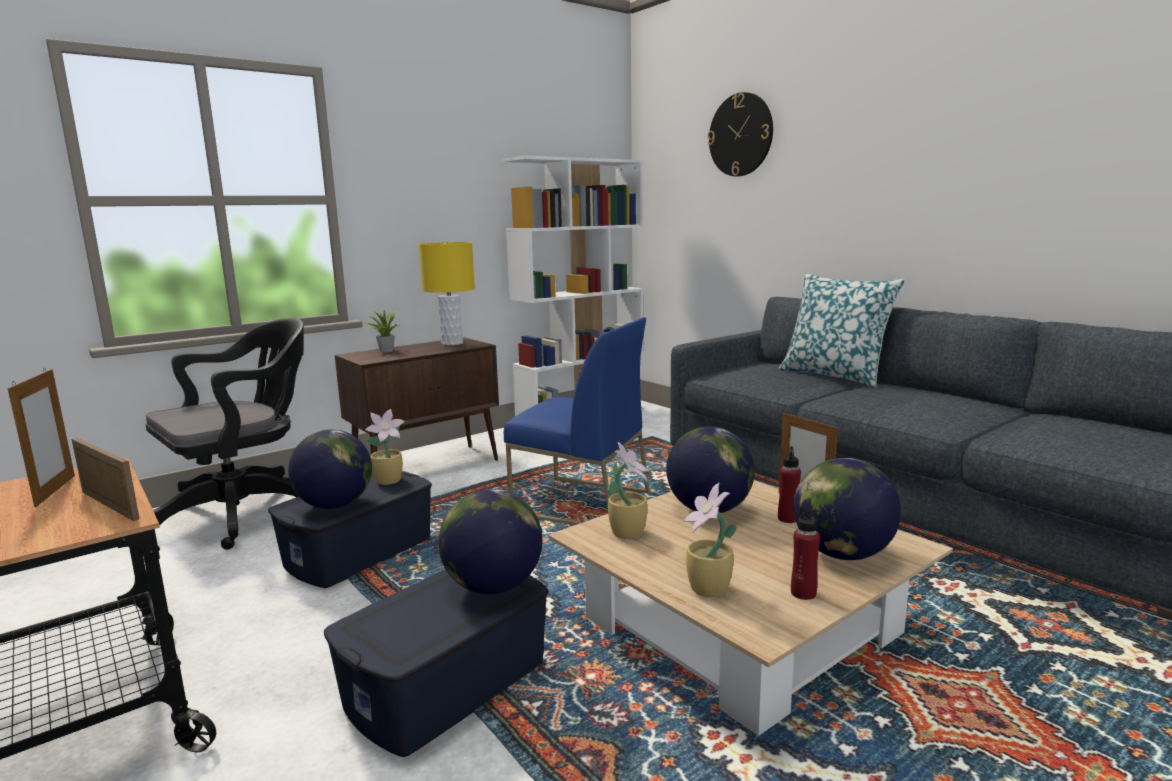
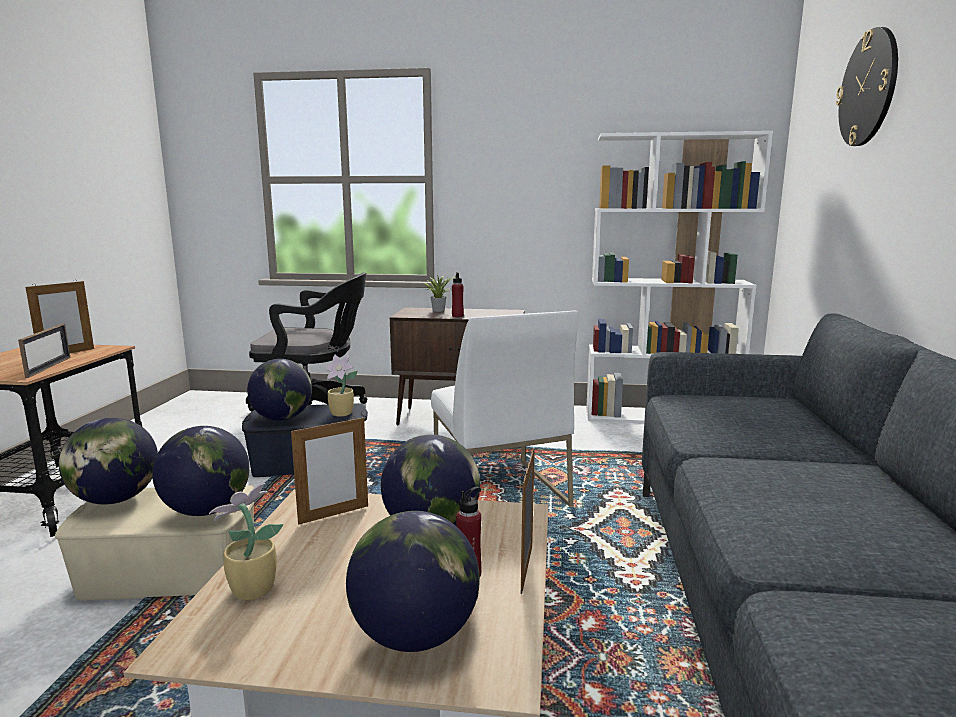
camera: 45 degrees right, 0 degrees up
blue storage box [324,569,549,757] -> beige storage box [55,485,255,600]
yellow table lamp [419,242,475,345] -> none
blue chair [504,317,649,525] -> white chair [431,310,578,507]
potted plant [607,441,648,539] -> picture frame [291,416,368,525]
pillow [779,274,905,388] -> none
red bottle [791,507,822,600] -> red bottle moved to [452,272,464,317]
none -> globe [59,418,158,504]

